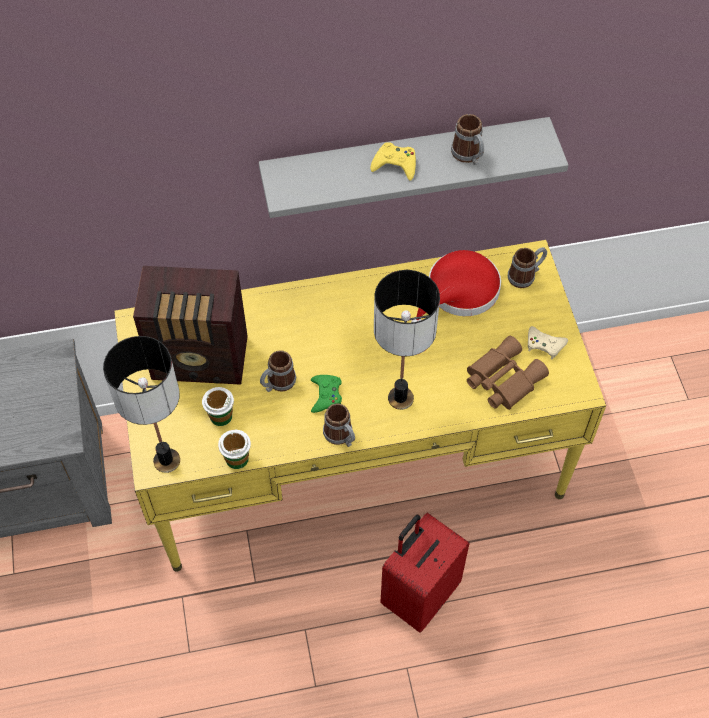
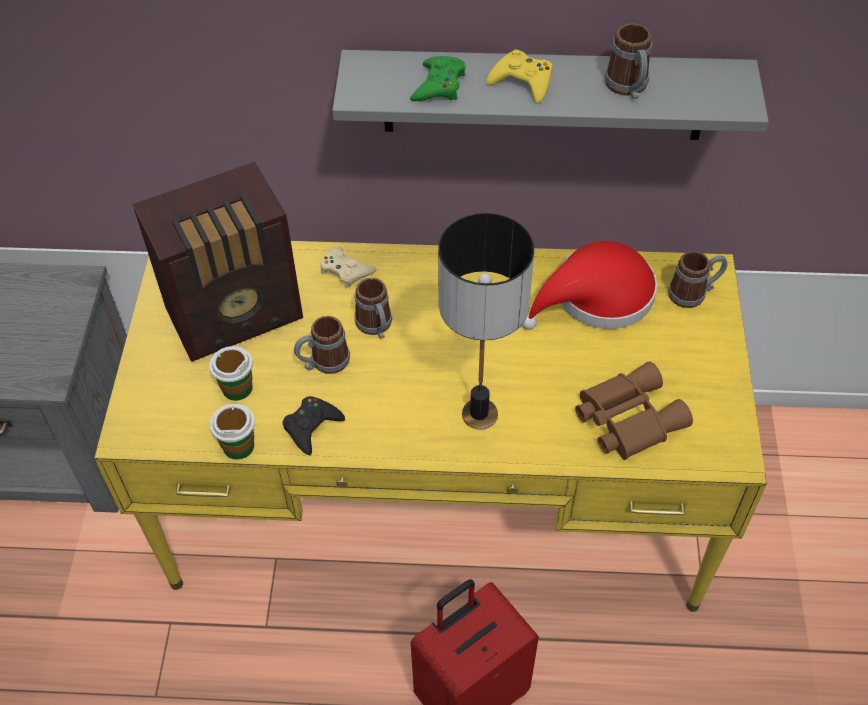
camera: 15 degrees right, 5 degrees down
table lamp [103,336,180,473] -> none
radio [133,266,248,385] -> radio turned 45 degrees counterclockwise [133,162,303,362]
green game controller [311,375,342,413] -> green game controller moved to [410,56,465,101]
mug [323,403,355,447] -> mug moved to [354,278,392,339]
beige game controller [528,326,568,360] -> beige game controller moved to [320,247,377,289]
none -> black game controller [282,396,345,455]

